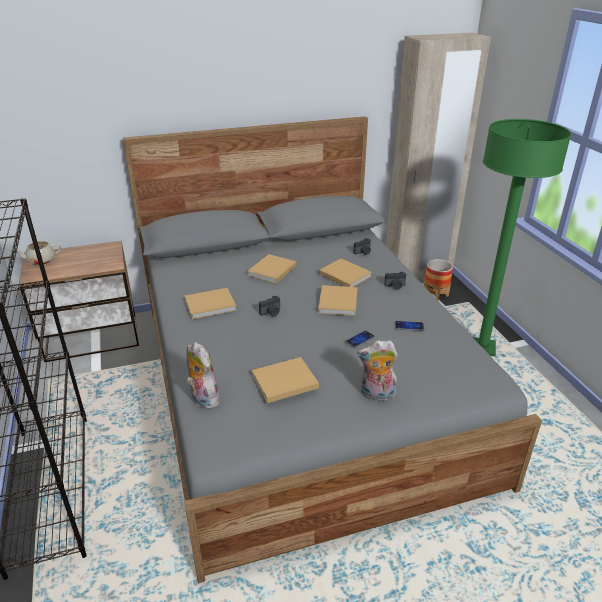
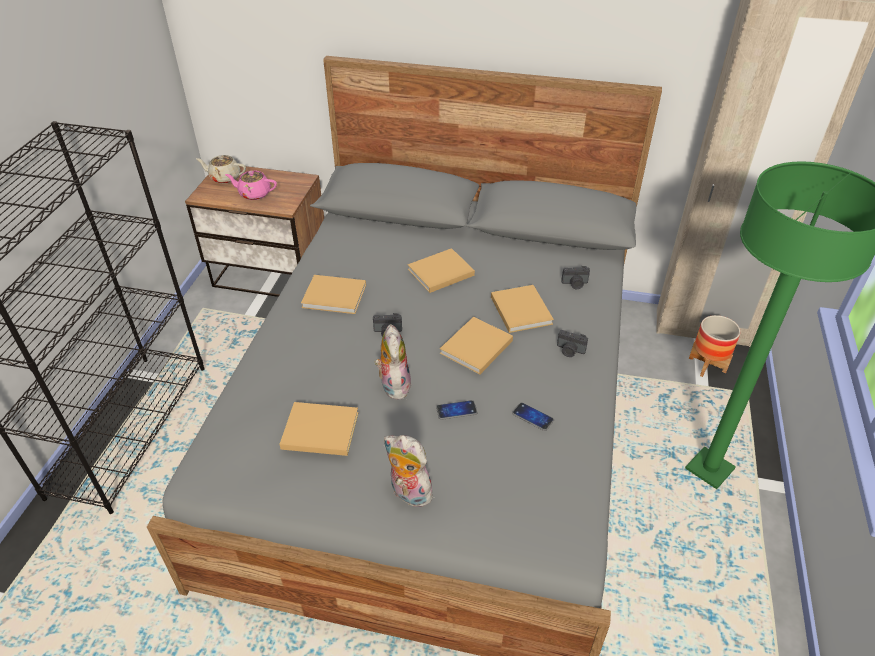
camera: 30 degrees right, 10 degrees up
plush toy [186,342,220,409] -> plush toy moved to [375,324,411,400]
none -> pink teapot [225,171,277,200]

